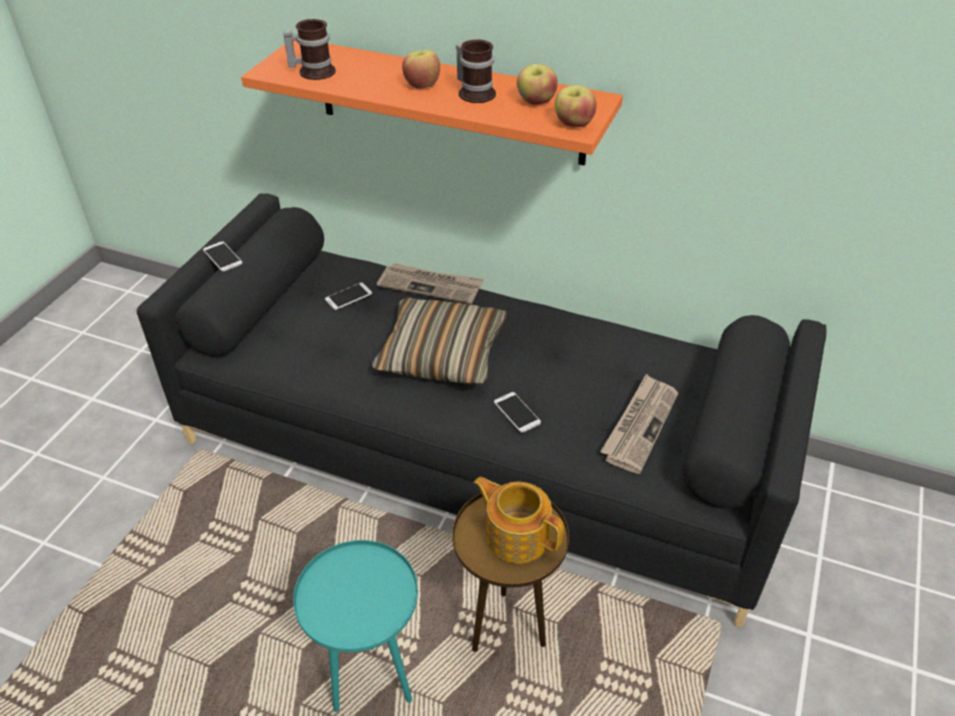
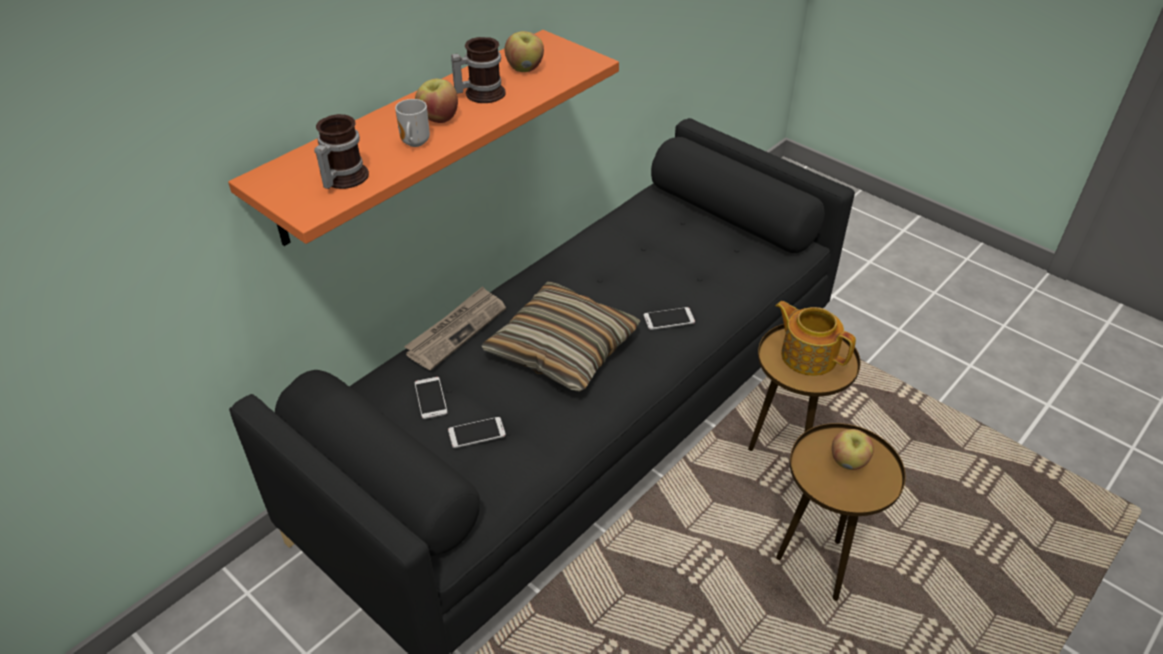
camera: 70 degrees left, 0 degrees up
phone [203,241,242,272] -> phone moved to [448,417,506,448]
turquoise side table [293,540,418,712] -> brown side table [776,423,906,601]
teapot [473,477,564,564] -> teapot turned 75 degrees clockwise [775,301,856,376]
apple [555,85,597,127] -> apple moved to [832,429,874,470]
newspaper [600,374,678,474] -> none
none -> mug [395,99,430,147]

